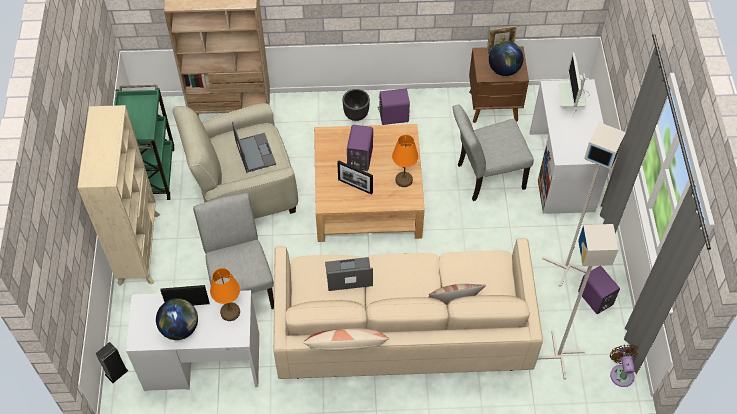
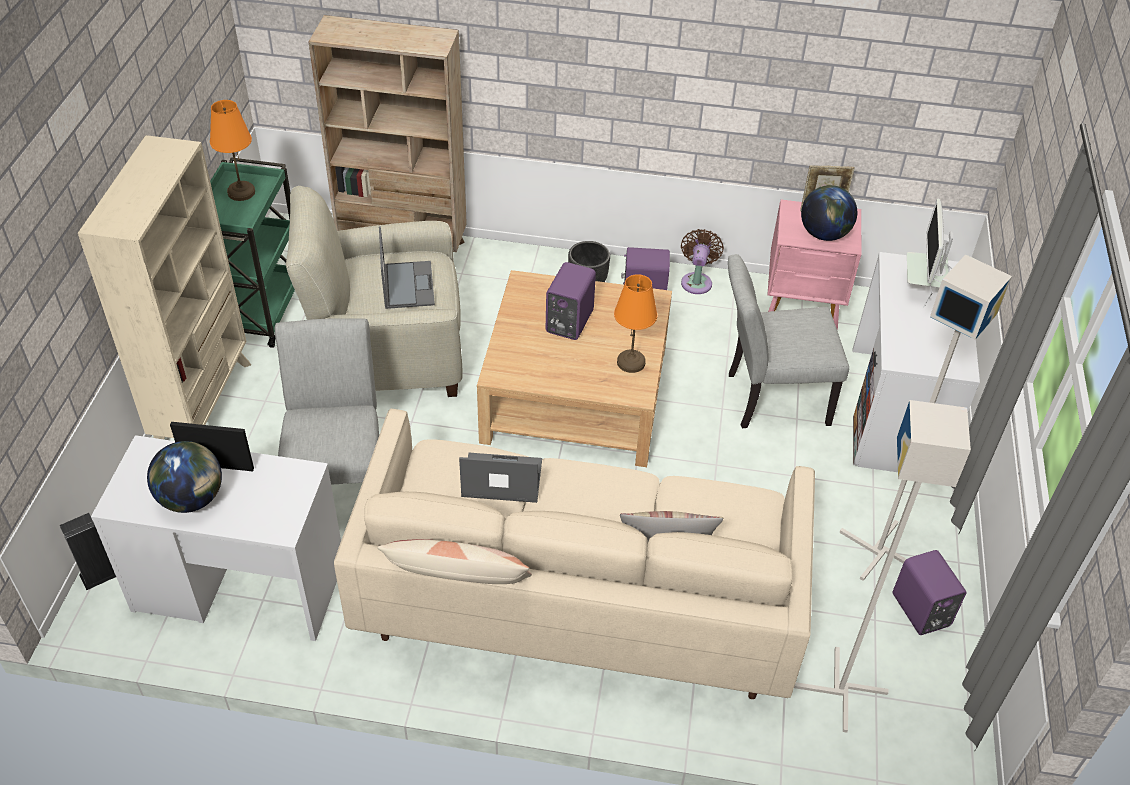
camera: 10 degrees right, 10 degrees down
orange table lamp [210,268,240,321] -> orange table lamp moved to [210,100,255,201]
picture frame [337,160,373,195] -> none
brown nightstand [469,46,529,123] -> pink nightstand [767,200,861,330]
brown fan [610,345,639,387] -> brown fan moved to [681,229,724,294]

